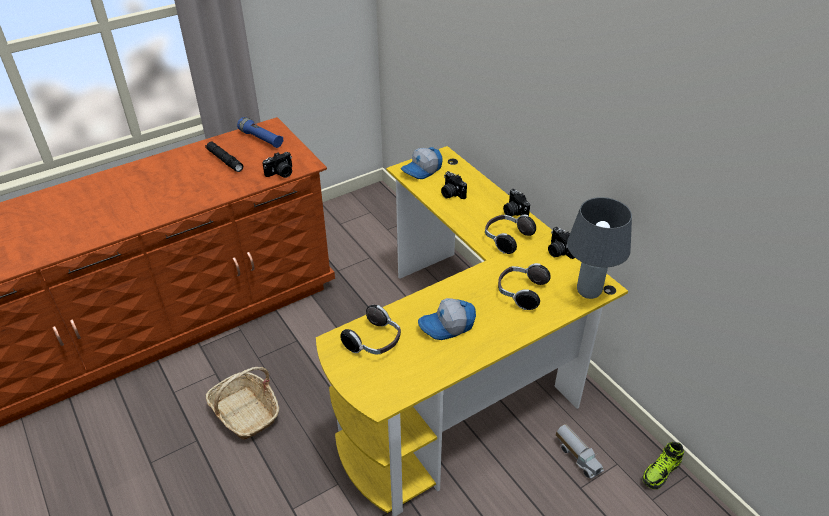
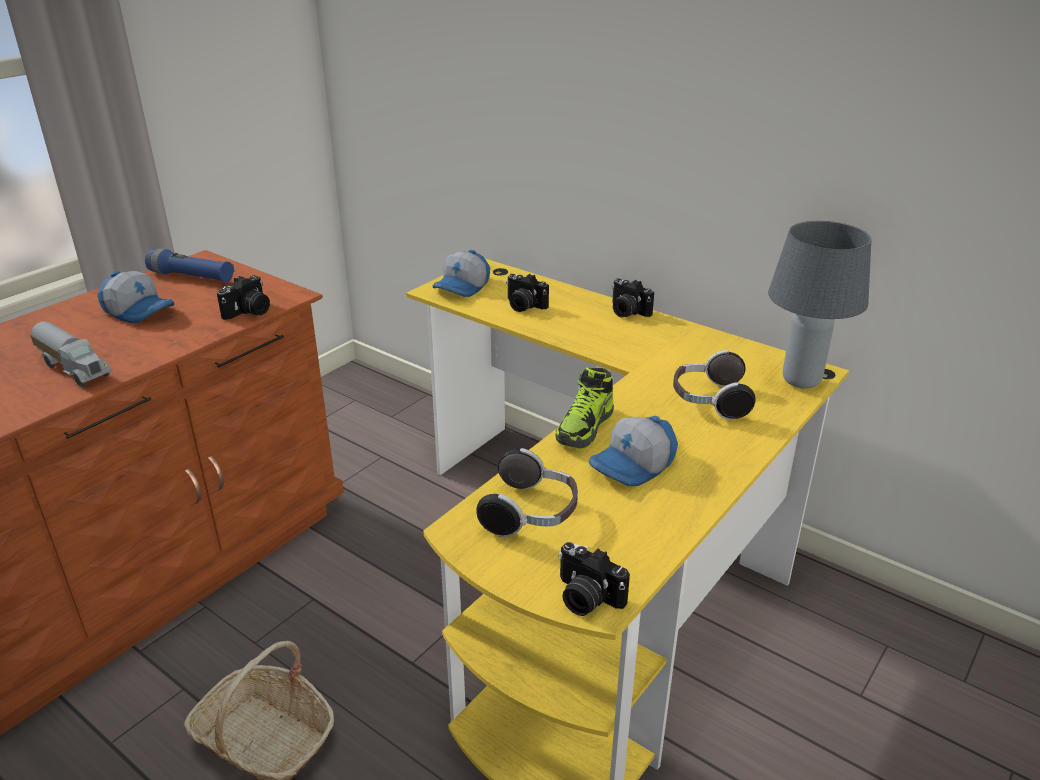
camera: 20 degrees left, 10 degrees down
black flashlight [205,142,243,172] -> cap [97,271,174,323]
headphones [485,215,536,254] -> none
camera [548,227,575,259] -> camera moved to [558,542,630,616]
toy truck [556,424,604,479] -> toy truck moved to [30,321,113,387]
shoe [642,442,684,490] -> shoe moved to [555,368,614,450]

